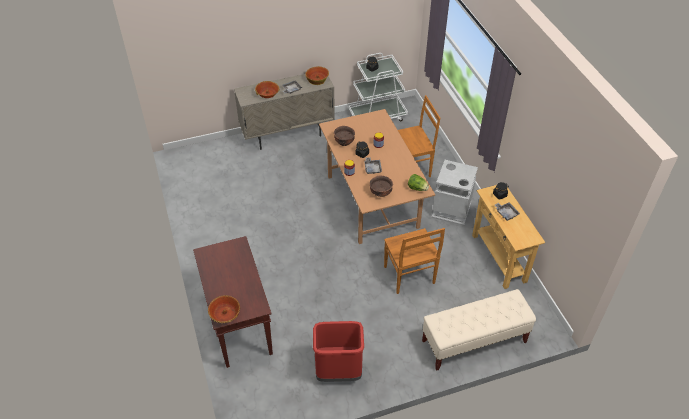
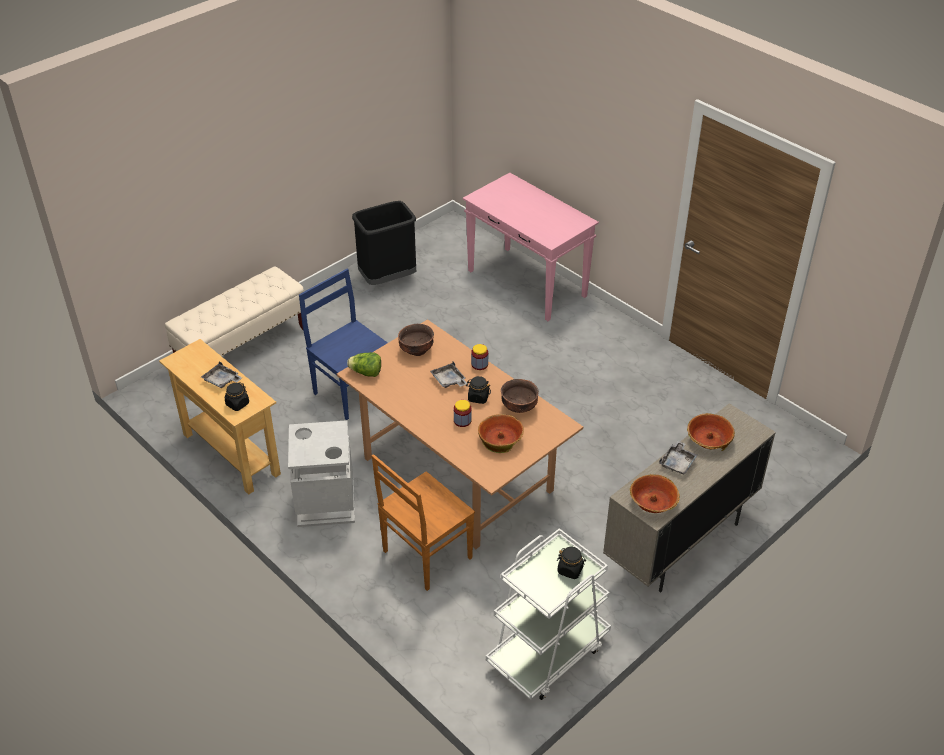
camera: 155 degrees right, 5 degrees down
brown console table [193,236,273,368] -> pink console table [463,173,599,321]
bowl [208,295,240,323] -> bowl moved to [478,414,524,453]
red trash can [313,321,364,382] -> black trash can [352,201,416,285]
brown chair [384,228,445,294] -> blue chair [299,269,388,420]

